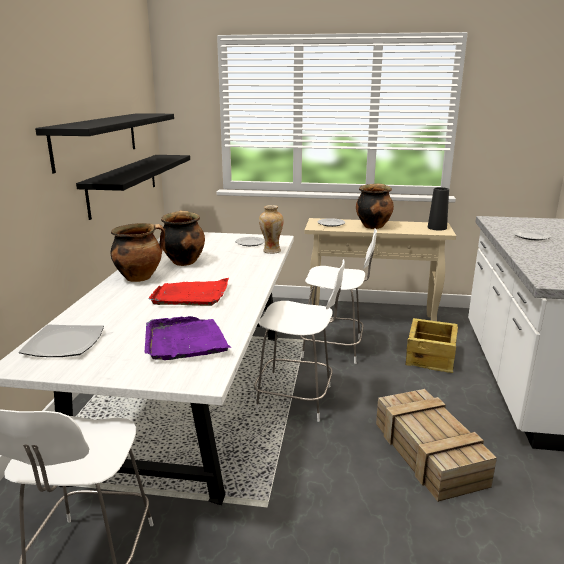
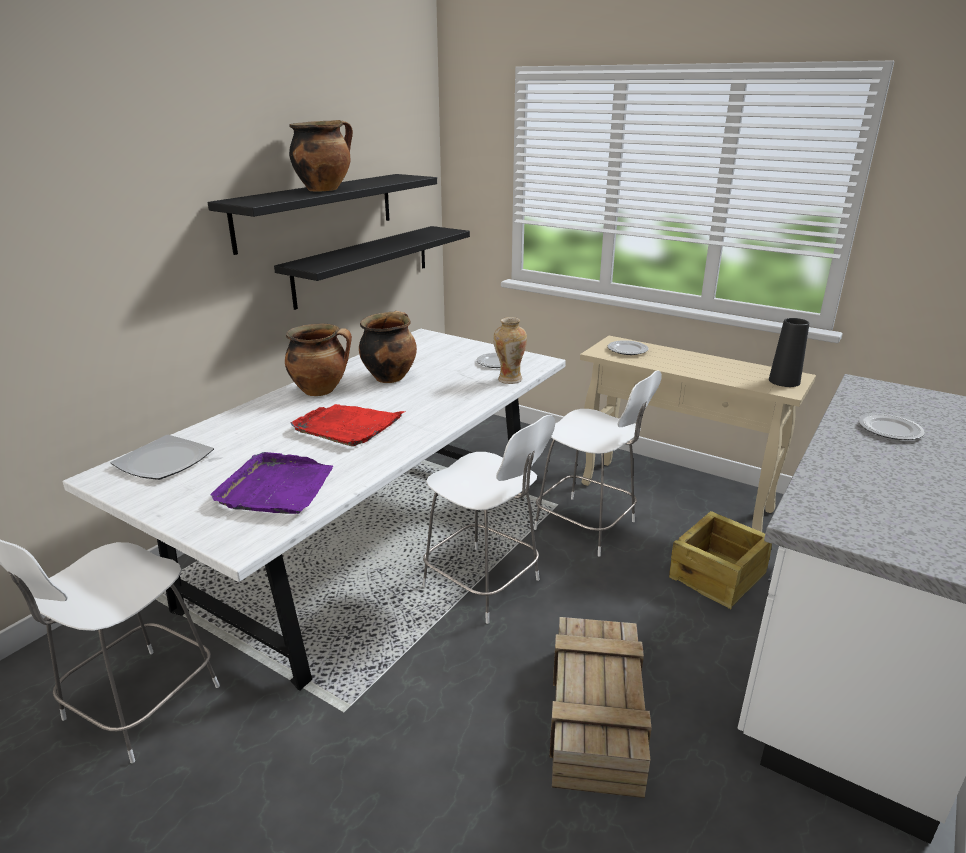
camera: 25 degrees right, 5 degrees up
cooking pot [356,183,394,229] -> cooking pot moved to [289,120,353,192]

